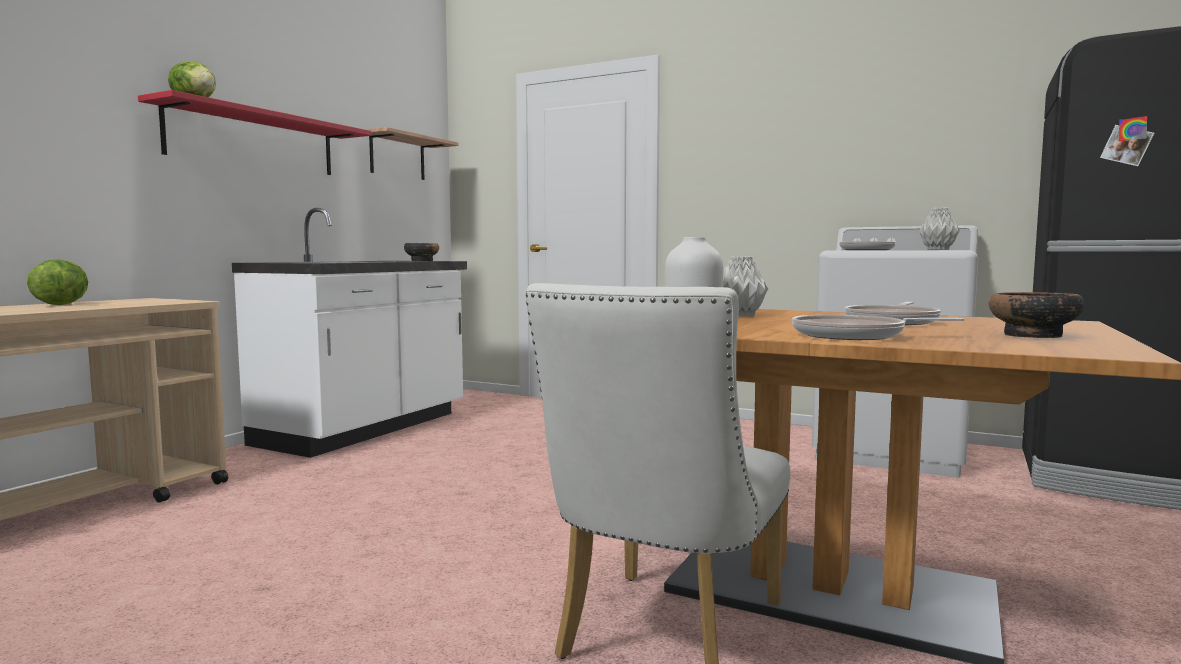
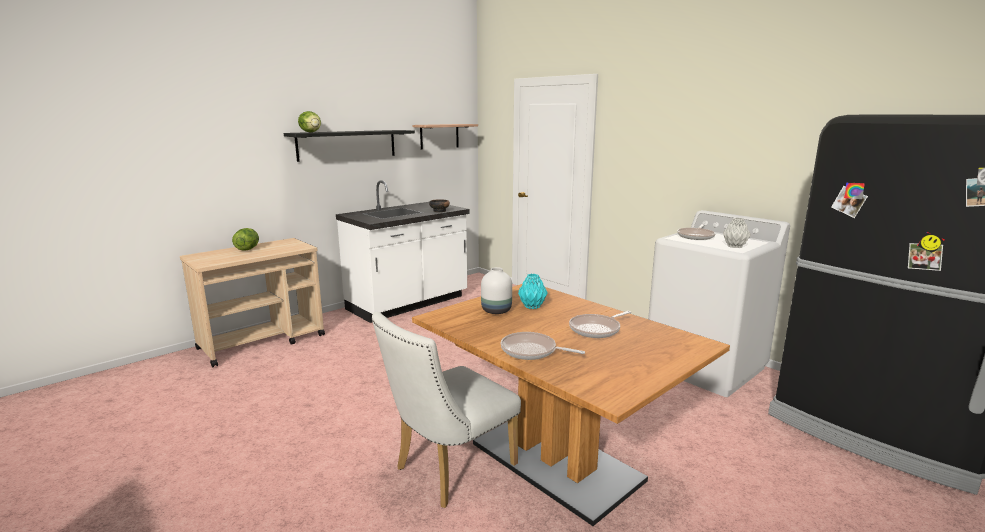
camera: 20 degrees right, 10 degrees up
red shelf [138,90,371,175] -> black shelf [284,130,415,162]
grey vase [723,256,768,317] -> turquoise vase [518,274,548,309]
bowl [989,292,1084,338] -> none

